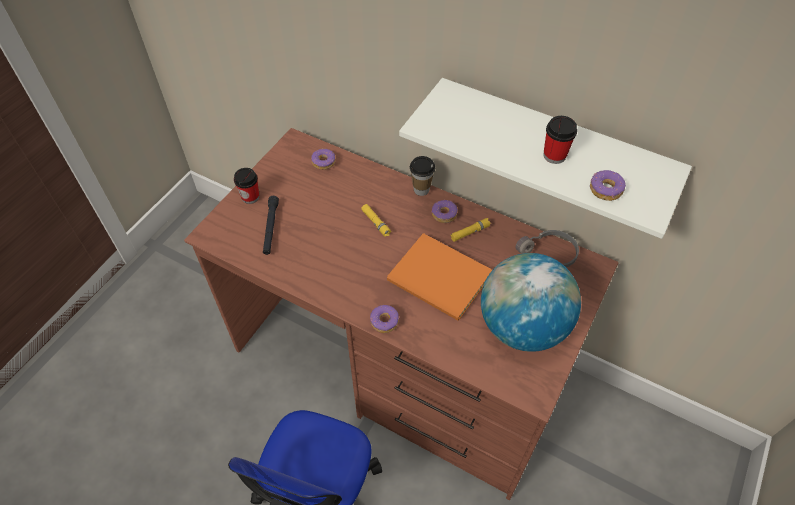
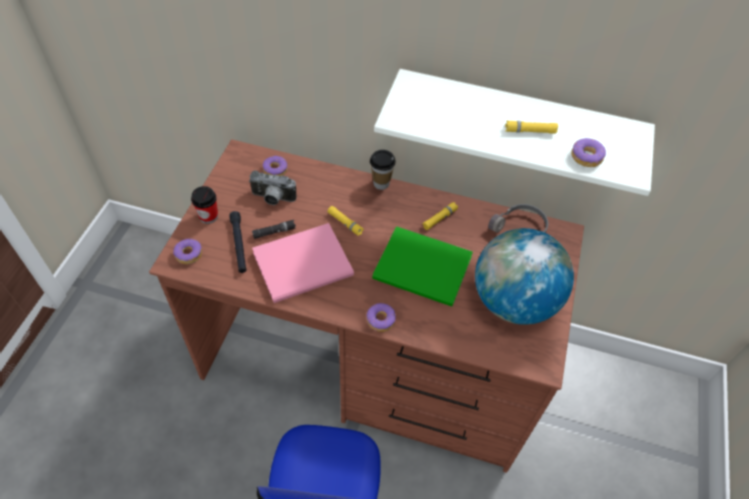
camera: 15 degrees left, 0 degrees up
orange book [387,233,492,321] -> green book [372,226,473,306]
donut [431,200,458,223] -> donut moved to [173,238,202,264]
cup [543,116,577,164] -> yellow flashlight [505,121,558,134]
none -> camera [249,170,297,205]
none -> black flashlight [252,220,296,239]
none -> pink book [252,223,354,303]

